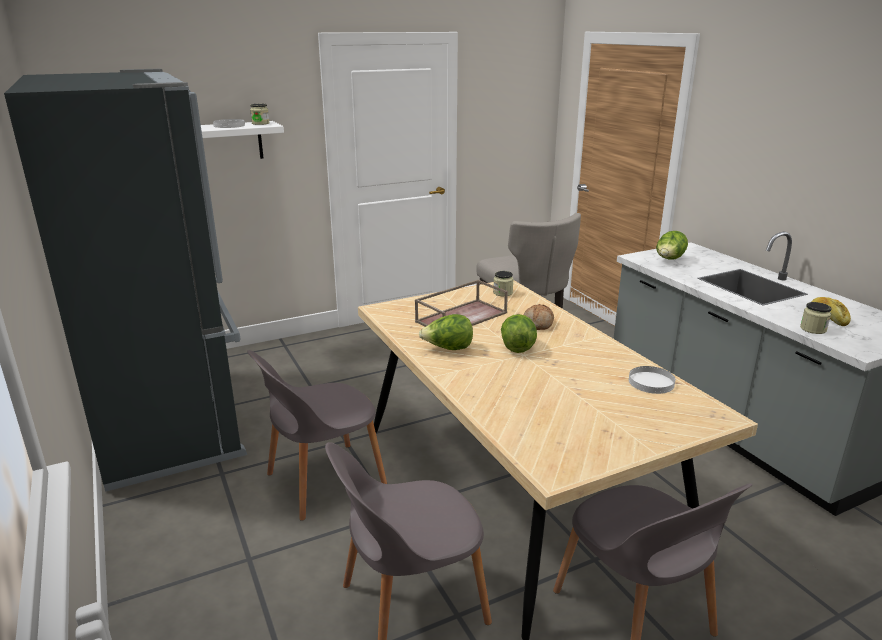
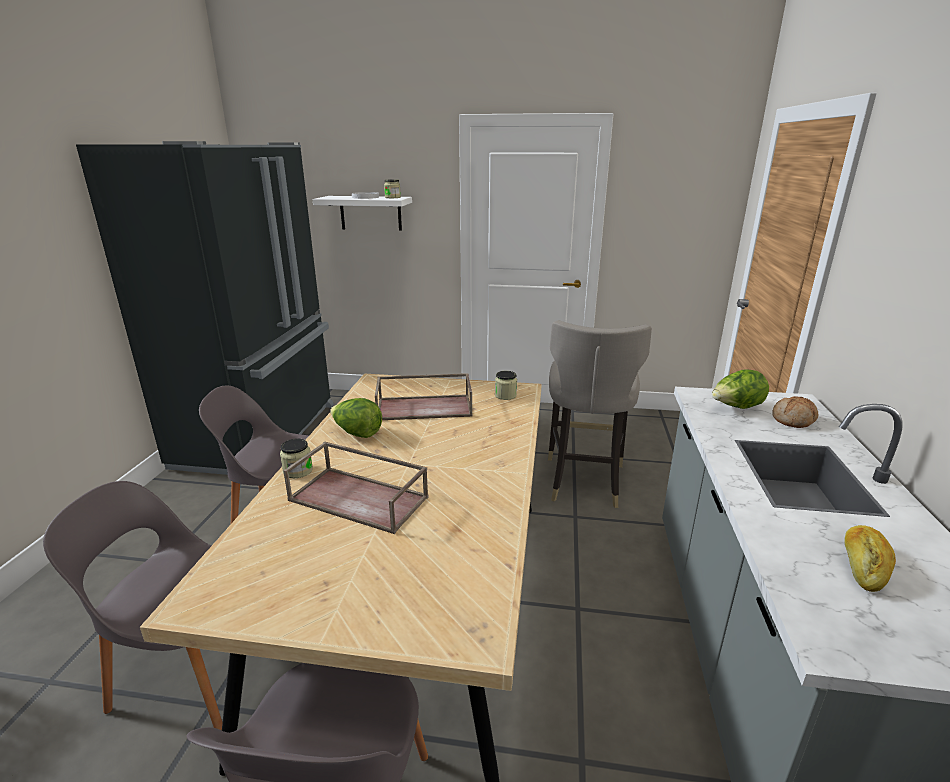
camera: 35 degrees right, 0 degrees up
lettuce [501,314,537,353] -> none
bread [523,304,554,330] -> bread moved to [772,396,818,428]
white plate [629,366,675,394] -> none
jar [800,302,831,334] -> jar moved to [280,438,313,478]
none -> brown tray [283,442,429,534]

